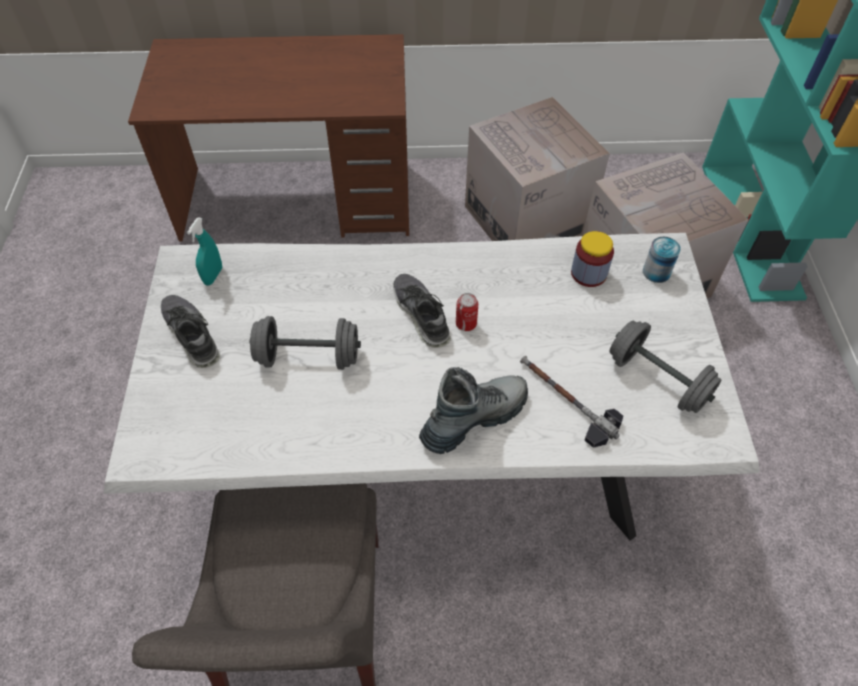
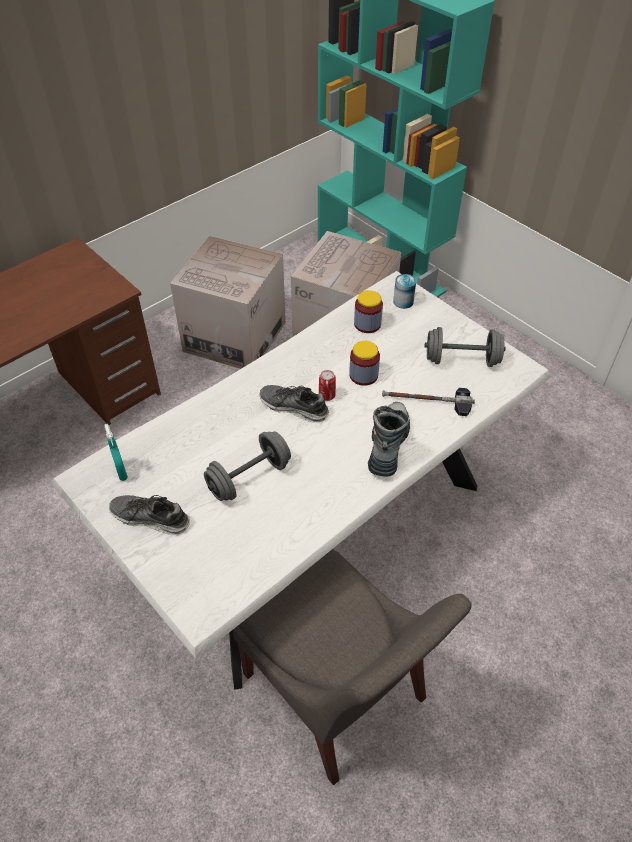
camera: 40 degrees left, 5 degrees down
none -> jar [349,341,380,386]

